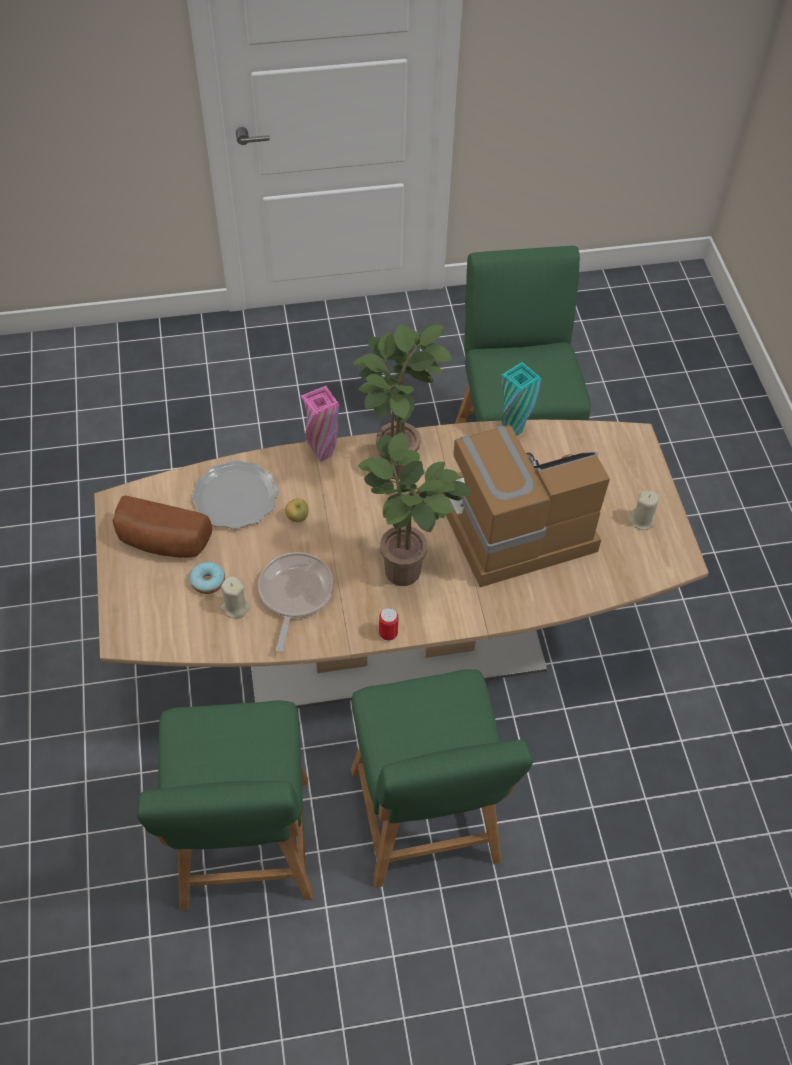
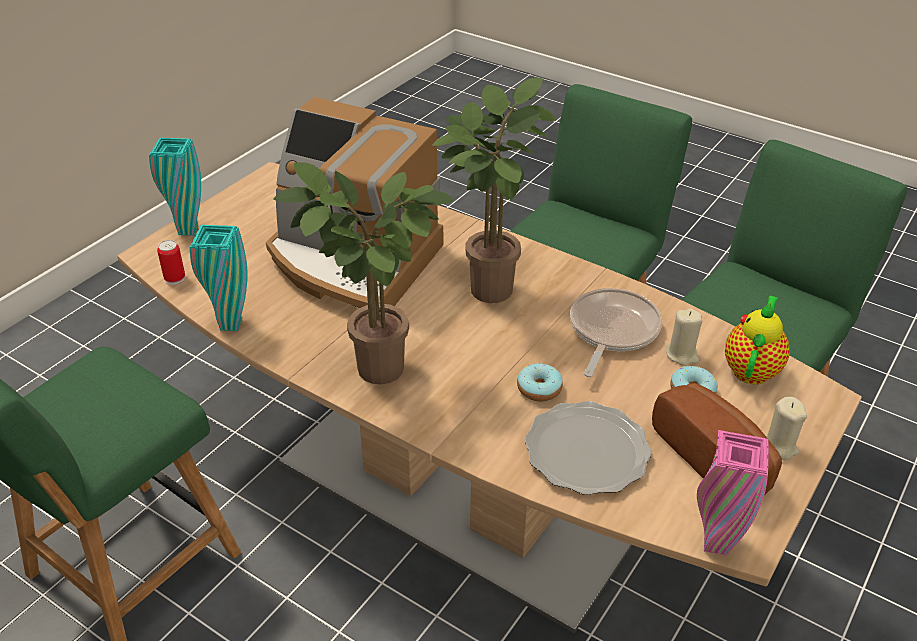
camera: 135 degrees left, 15 degrees down
frying pan [258,552,334,653] -> frying pan turned 150 degrees clockwise [570,288,662,377]
apple [285,498,309,522] -> donut [517,363,563,402]
pink vase [301,386,340,462] -> pink vase moved to [697,430,769,556]
can [379,608,398,642] -> can moved to [157,240,185,285]
beige candle [629,491,659,530] -> beige candle moved to [766,397,807,460]
none -> turquoise vase [149,138,201,236]
none -> teapot [725,296,789,384]

